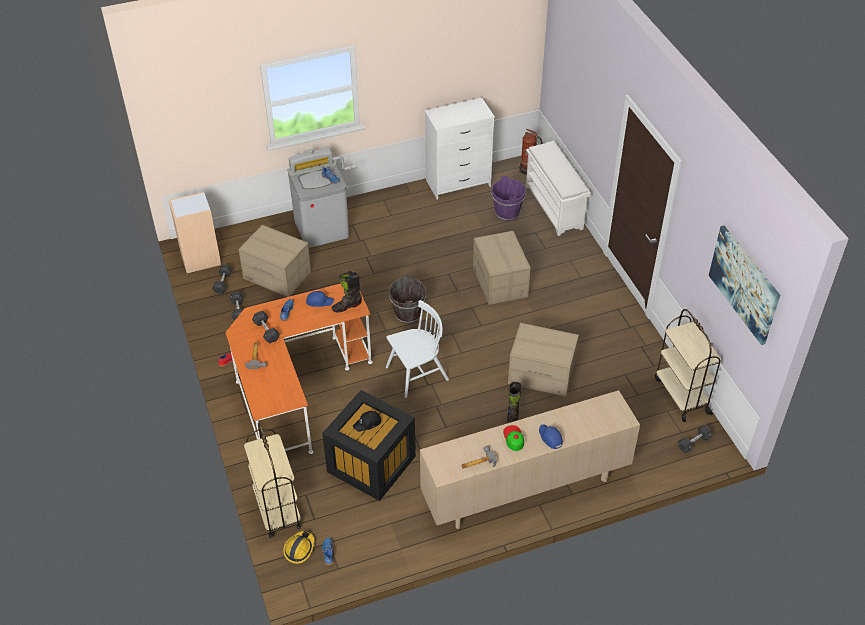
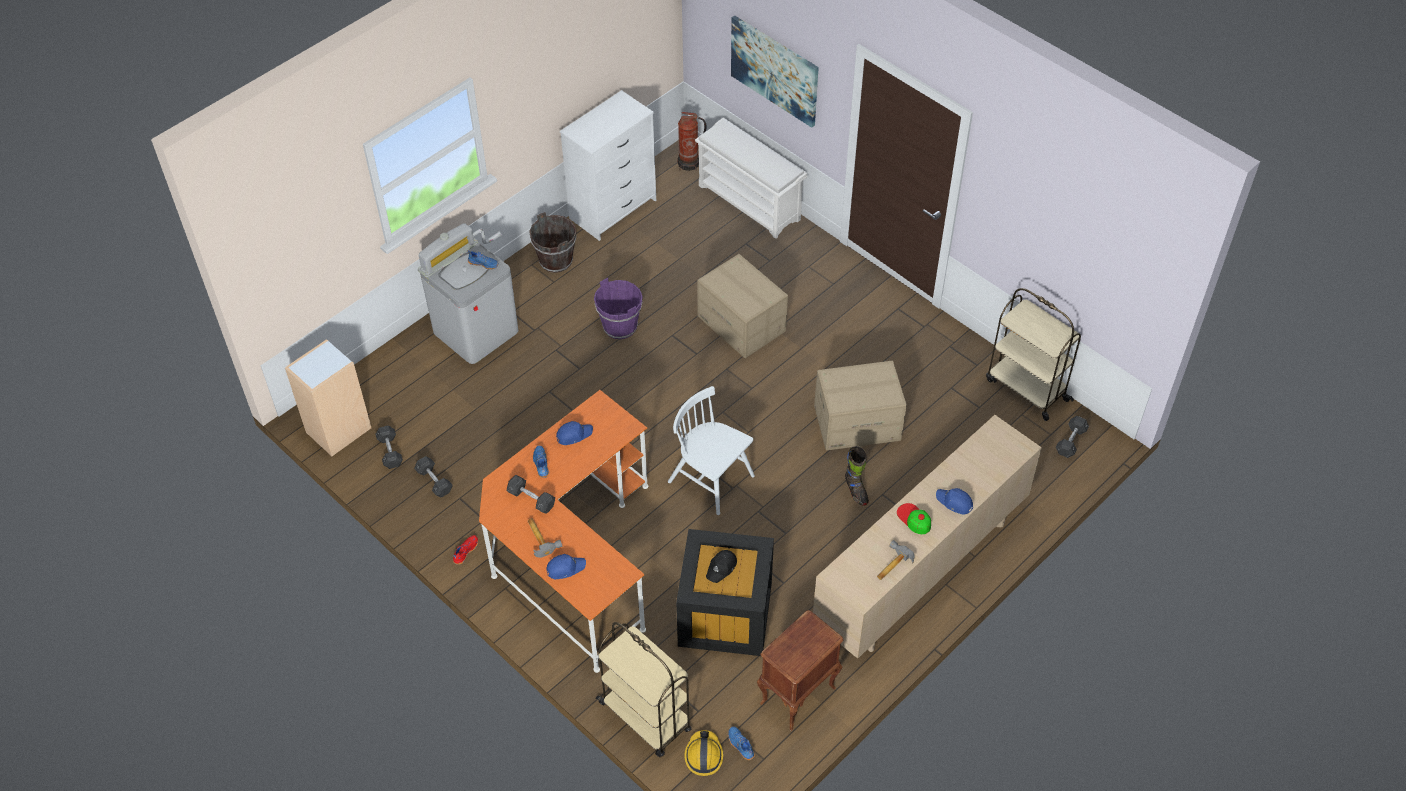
camera: 25 degrees left, 5 degrees up
cardboard box [238,225,311,297] -> none
black boot [331,271,362,312] -> none
white chair [386,300,449,398] -> white chair turned 90 degrees counterclockwise [668,386,755,515]
brown bucket [389,274,426,324] -> brown bucket moved to [529,212,576,273]
purple bucket [492,175,526,221] -> purple bucket moved to [594,278,643,339]
picture [709,226,780,345] -> picture moved to [731,15,819,128]
none -> blue cap [547,554,586,579]
none -> brown nightstand [757,610,844,731]

